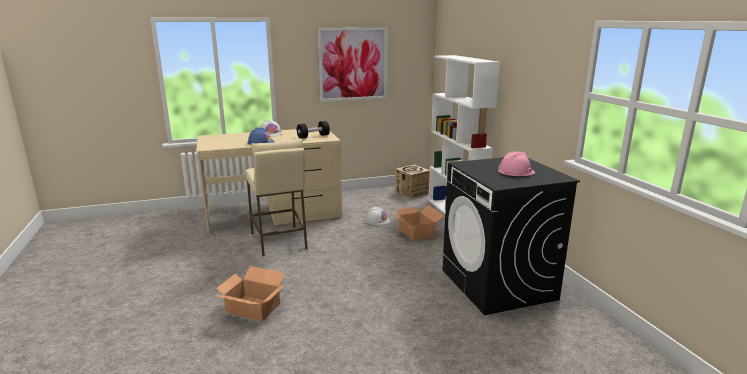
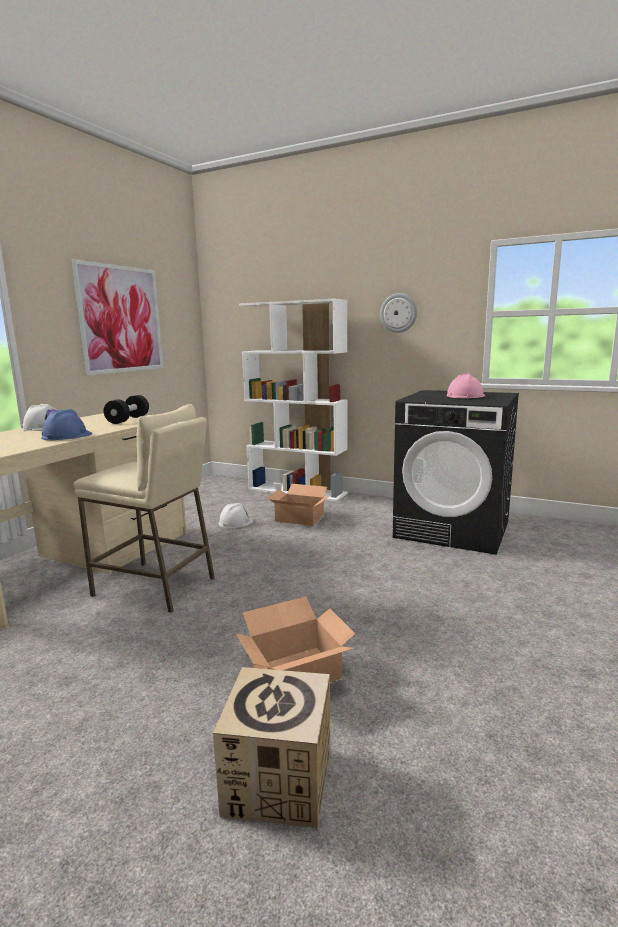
camera: 45 degrees left, 5 degrees down
cardboard box [395,165,430,199] -> cardboard box moved to [213,667,331,828]
none -> wall clock [380,293,417,333]

